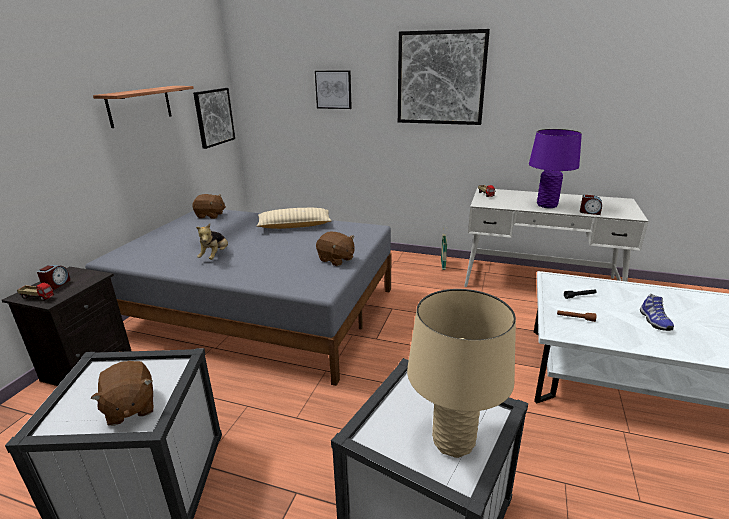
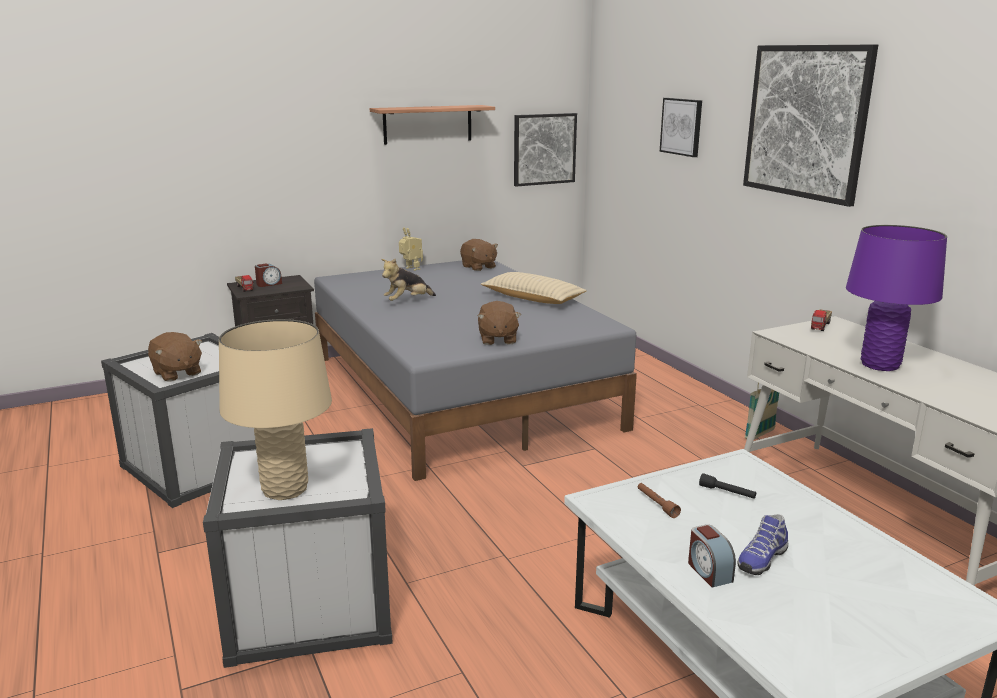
camera: 45 degrees right, 5 degrees down
brown plush toy [91,361,153,426] -> brown plush toy turned 60 degrees counterclockwise [148,332,202,382]
alarm clock [580,195,602,215] -> alarm clock moved to [688,524,736,588]
none -> toy robot [399,227,423,271]

